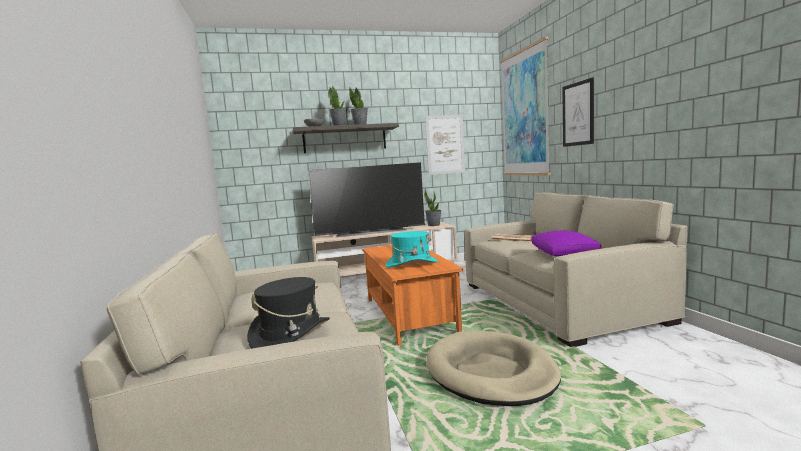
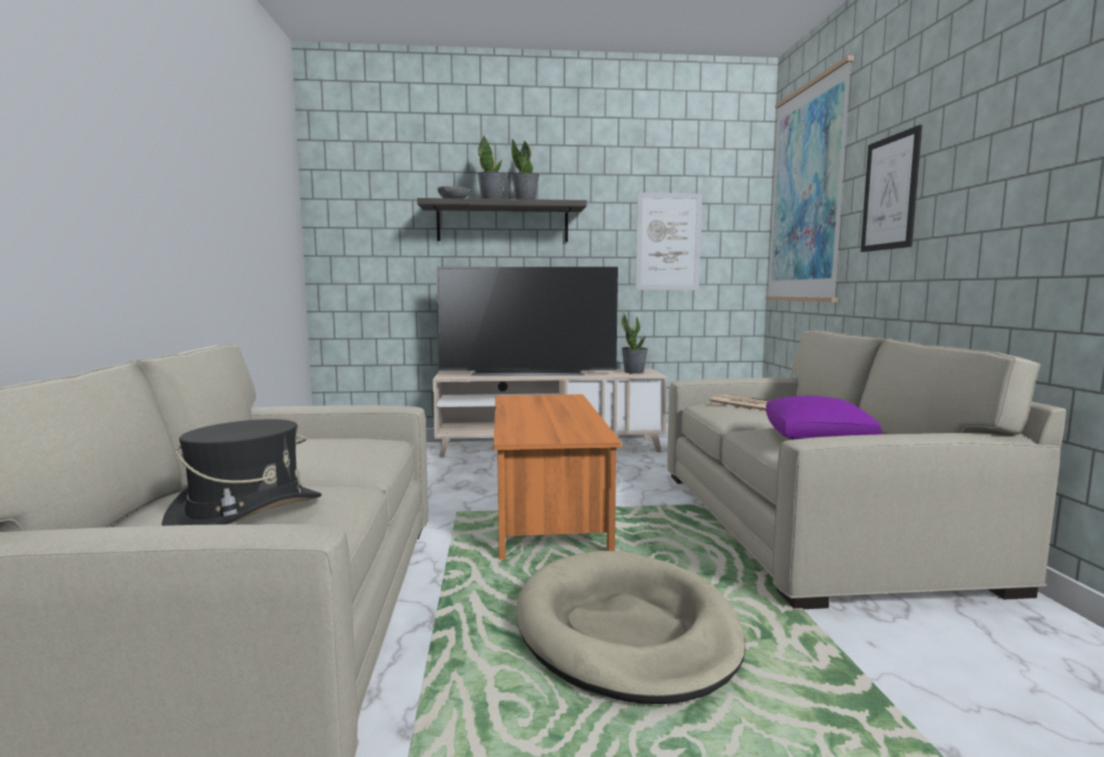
camera: 10 degrees right, 0 degrees up
turquoise hat [386,231,438,268] -> none

